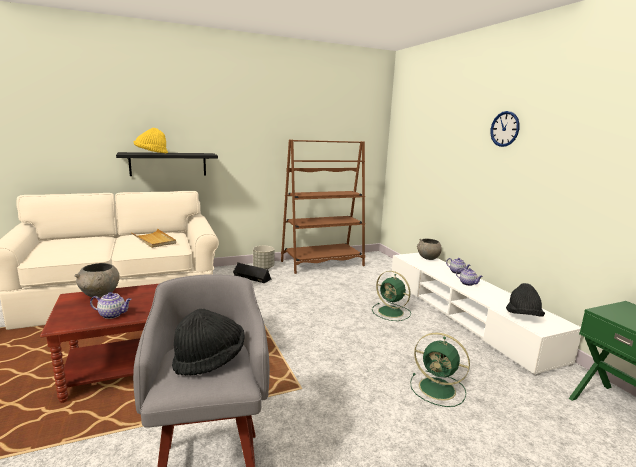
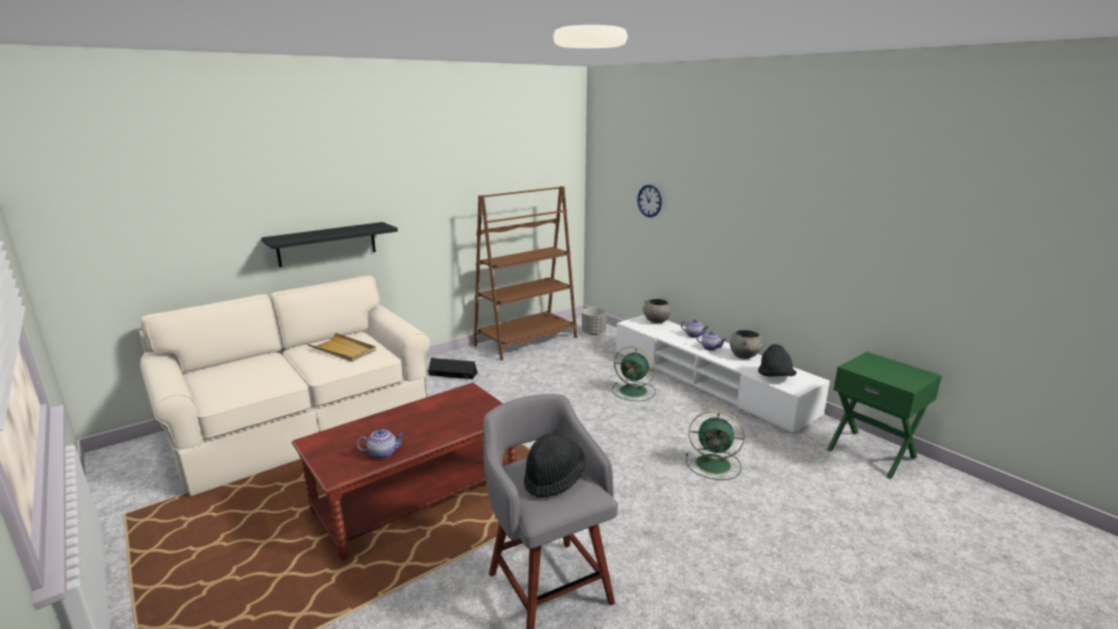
camera: 15 degrees left, 5 degrees up
grey bowl [75,263,119,297] -> grey bowl moved to [730,330,763,359]
yellow hat [134,128,168,154] -> none
grey planter [253,246,275,269] -> grey planter moved to [582,307,607,335]
wall clock [490,111,520,147] -> wall clock moved to [637,185,662,217]

